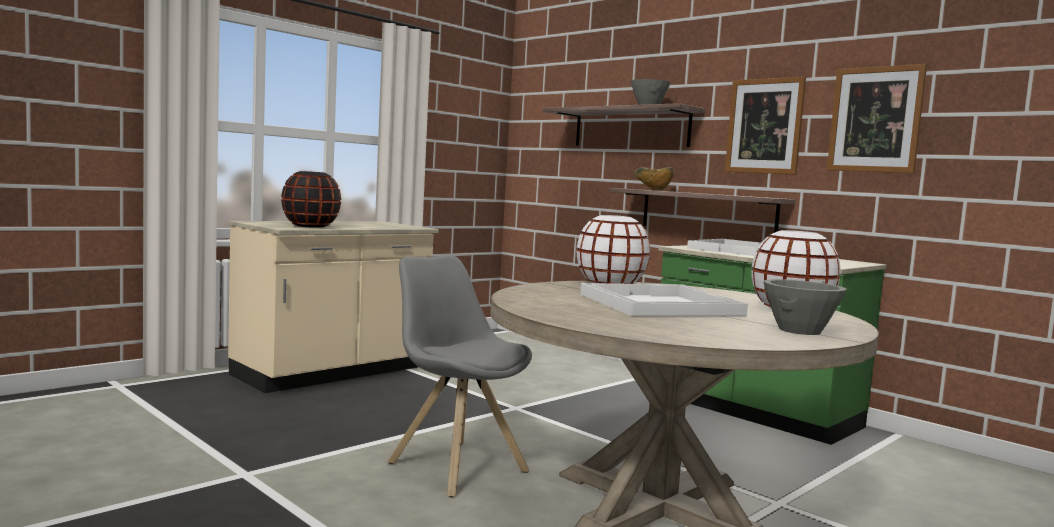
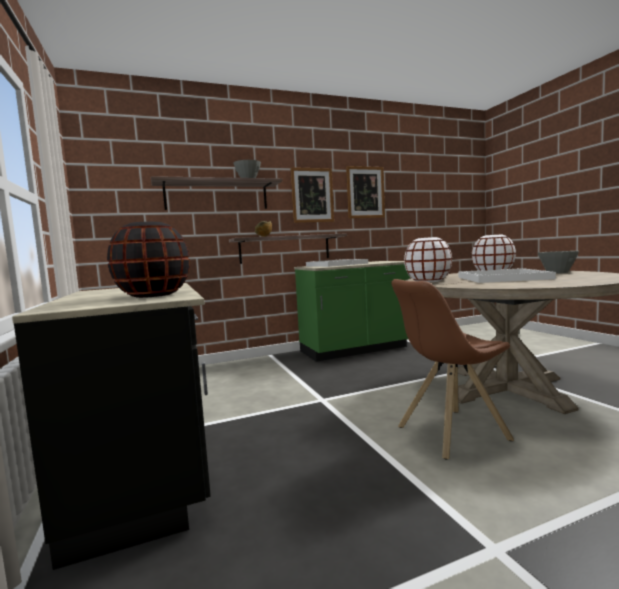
camera: 65 degrees left, 0 degrees up
beige counter [228,221,439,393] -> black counter [12,283,211,570]
grey chair [388,255,532,497] -> brown chair [391,279,514,459]

